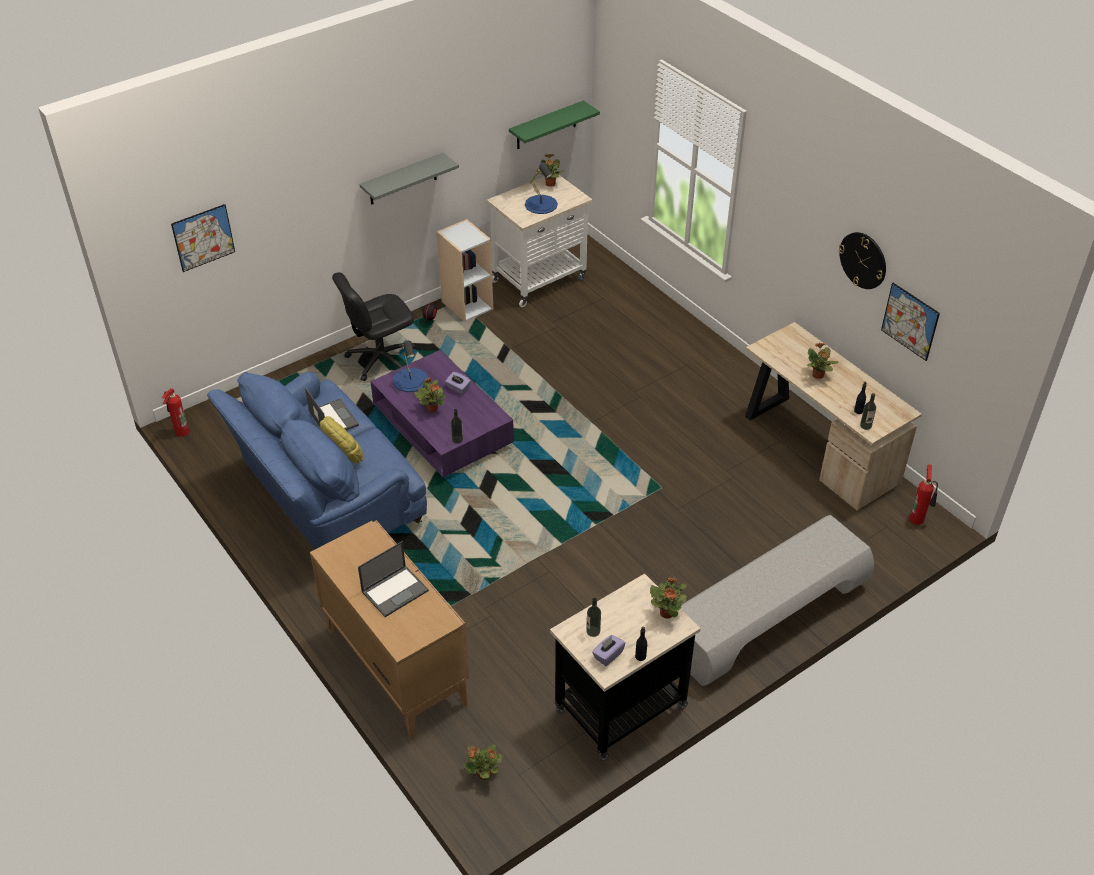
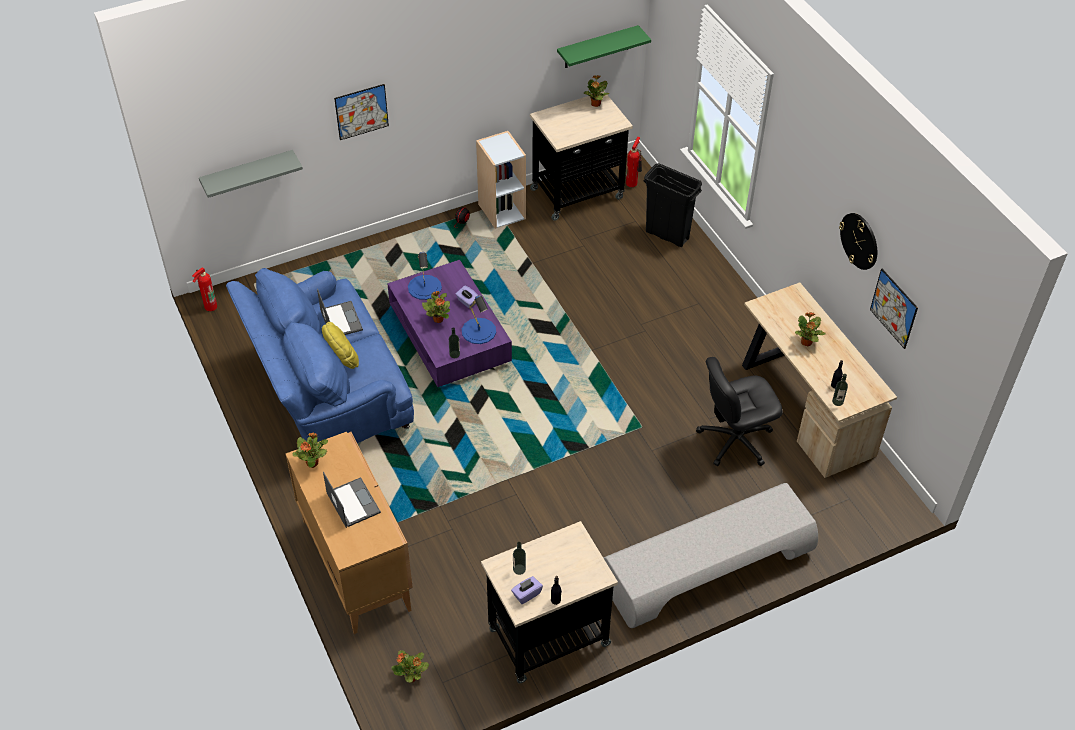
camera: 10 degrees right, 5 degrees up
picture [171,204,235,272] -> picture moved to [334,84,389,140]
black office chair [332,272,416,381] -> black office chair moved to [696,357,783,466]
laptop [358,541,429,617] -> laptop turned 90 degrees counterclockwise [323,472,381,528]
grey shelf [359,153,459,205] -> grey shelf moved to [199,150,303,198]
white cart [487,172,592,307] -> black cart [530,91,633,221]
blue table lamp [525,162,558,214] -> blue table lamp moved to [462,295,496,344]
potted plant [650,577,687,619] -> potted plant moved to [292,432,328,468]
fire extinguisher [909,464,938,525] -> fire extinguisher moved to [626,137,642,187]
none -> black trash can [644,163,702,247]

